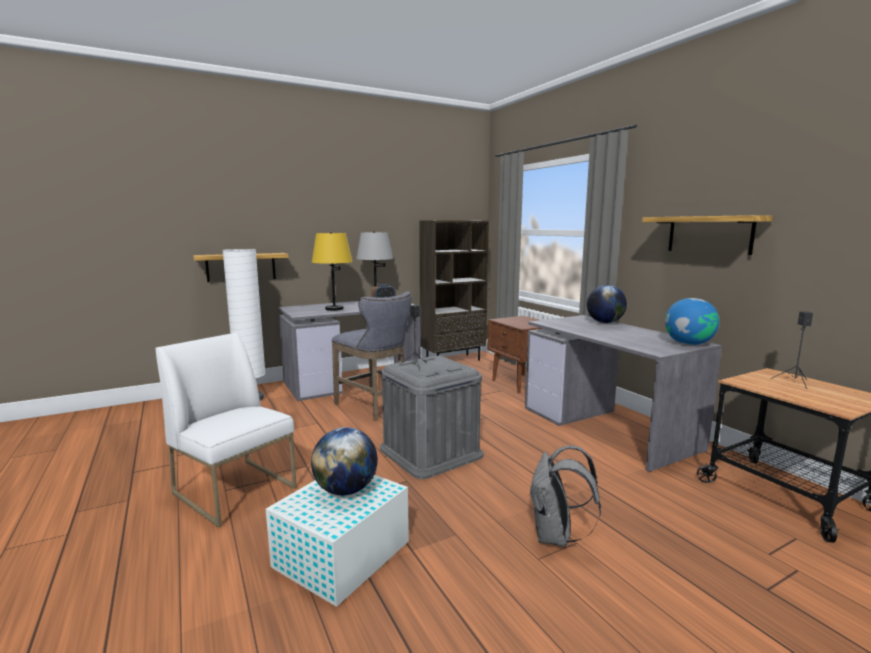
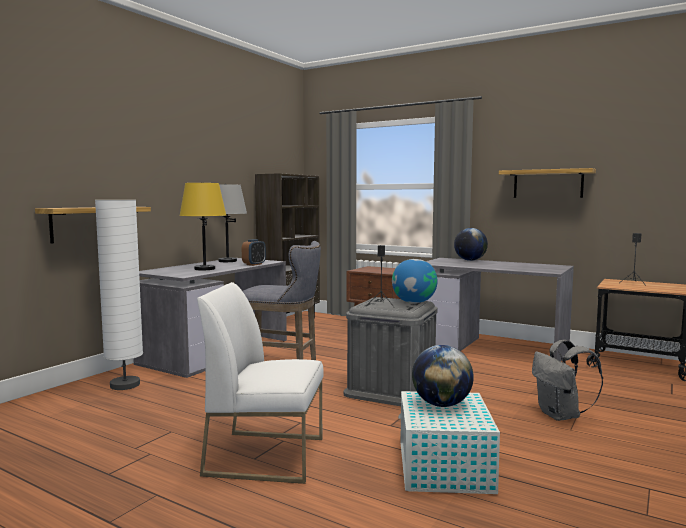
camera: 30 degrees left, 5 degrees down
globe [665,298,719,345] -> globe moved to [392,259,438,303]

